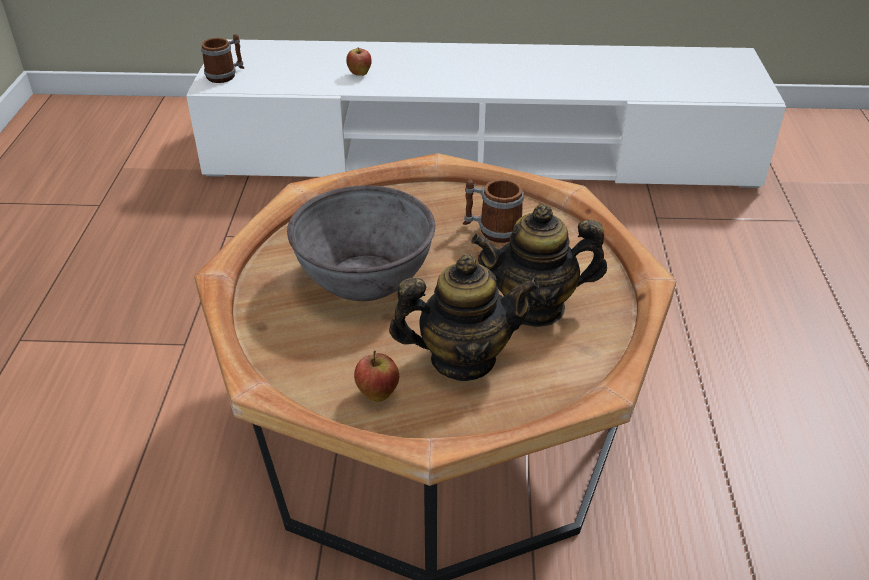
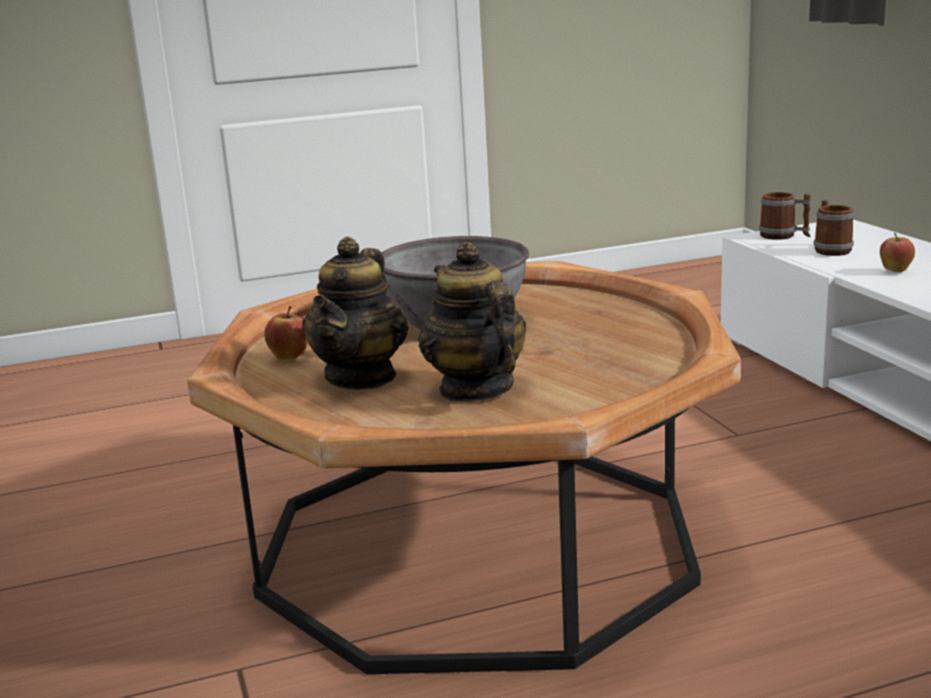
camera: 70 degrees right, 20 degrees down
teapot [389,254,540,381] -> teapot turned 45 degrees clockwise [303,237,408,390]
mug [463,179,524,243] -> mug moved to [814,200,854,256]

